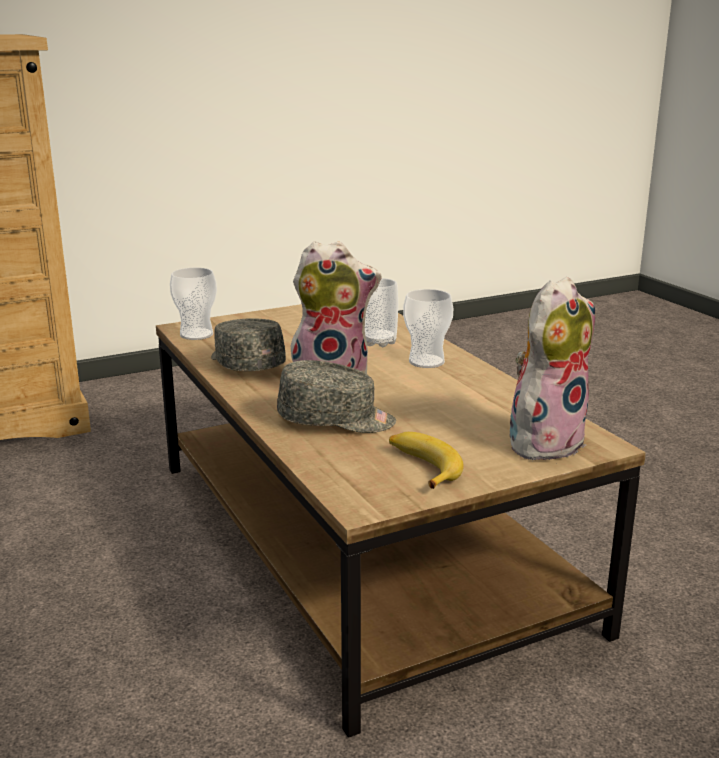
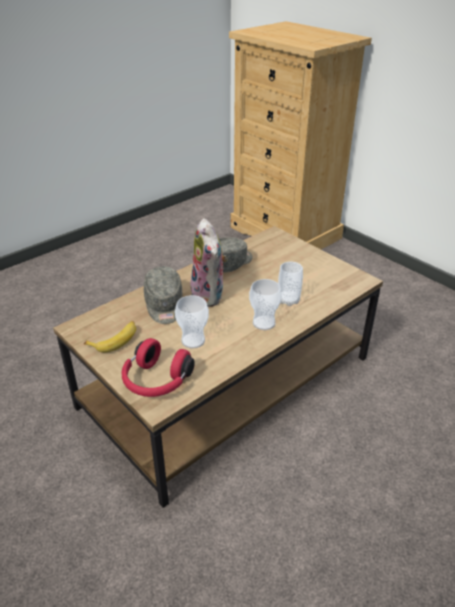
camera: 75 degrees right, 15 degrees up
cup [170,268,217,340] -> cup moved to [175,295,209,348]
plush toy [510,277,595,462] -> red headphones [121,338,195,397]

